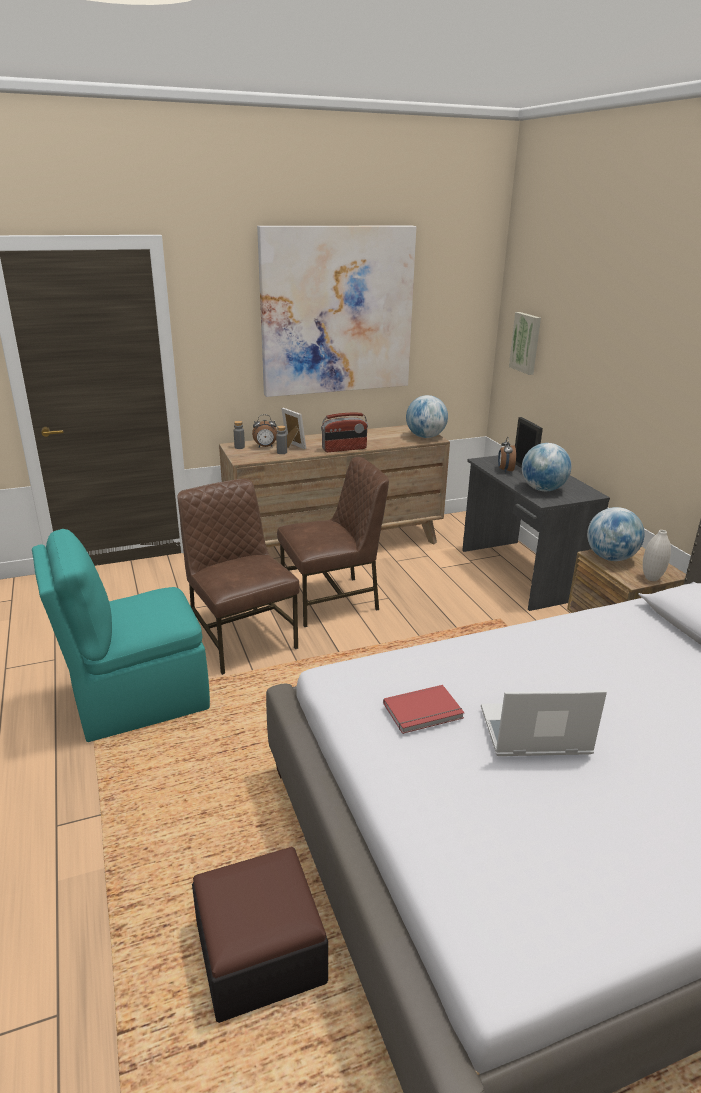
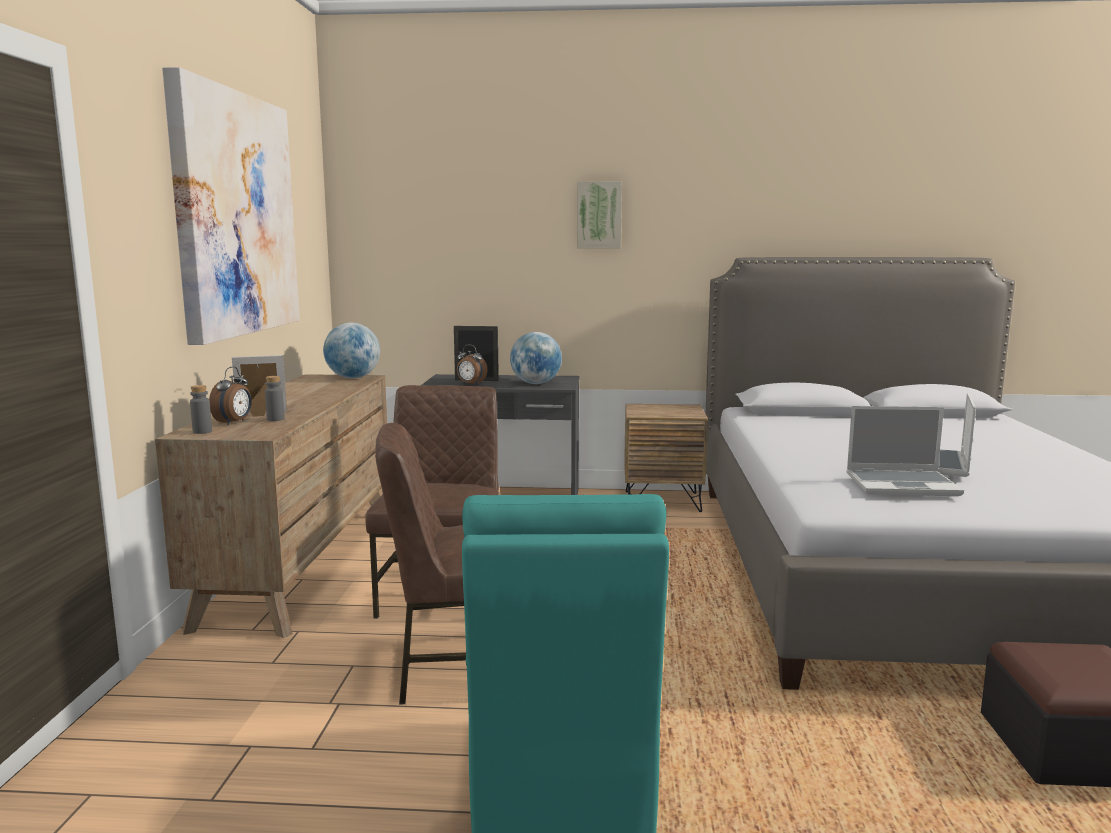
camera: 65 degrees left, 15 degrees down
radio [321,412,368,452] -> none
red book [383,685,464,734] -> laptop [846,406,964,496]
picture [509,312,541,375] -> picture moved to [577,181,622,248]
globe [587,507,645,561] -> none
white vase [643,530,671,581] -> none

